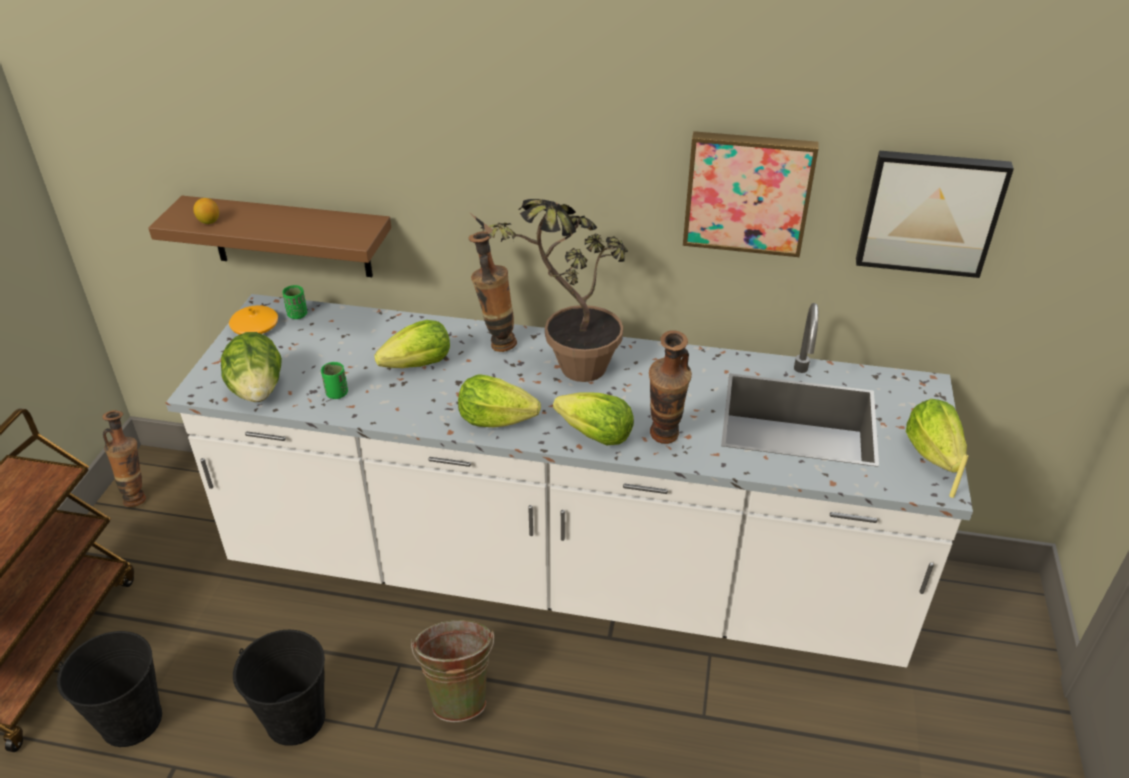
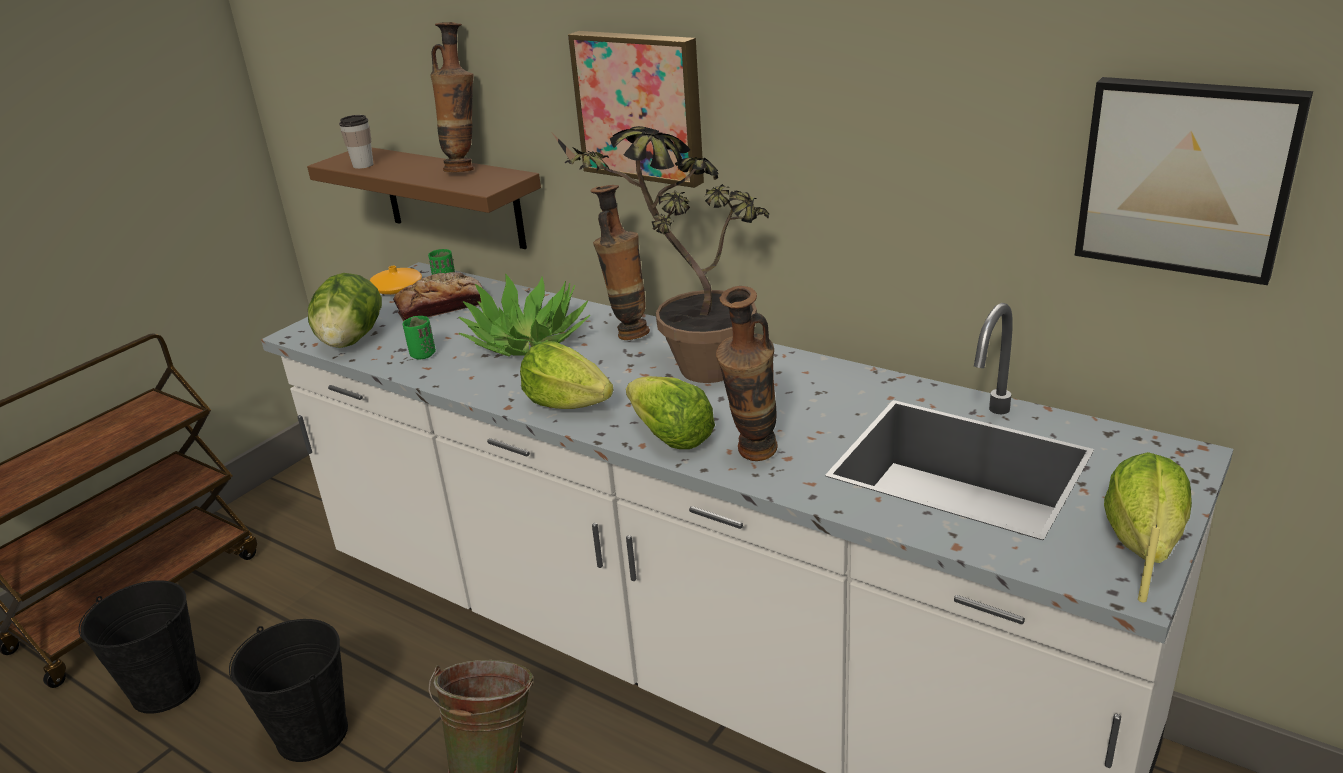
camera: 25 degrees right, 10 degrees down
vase [103,410,146,507] -> vase moved to [430,22,474,172]
lemon [193,198,219,224] -> cup [339,115,373,169]
lettuce [374,320,450,368] -> potted plant [458,273,591,356]
picture [683,131,819,257] -> picture moved to [568,31,704,188]
none -> bread [393,272,483,322]

